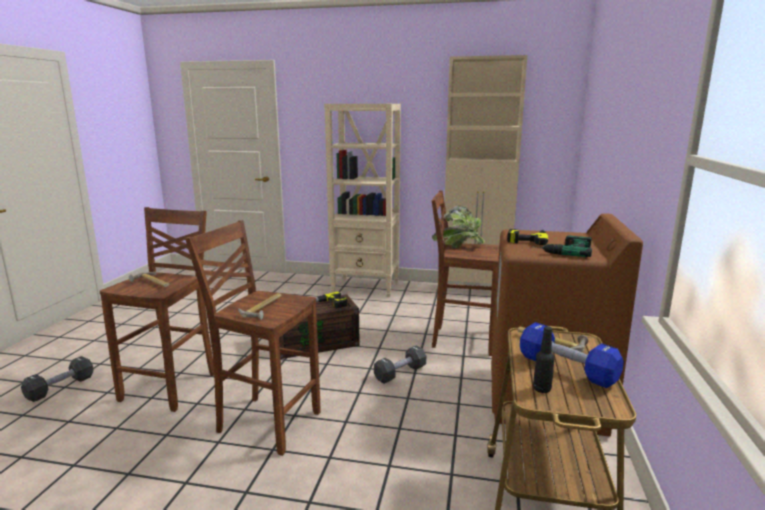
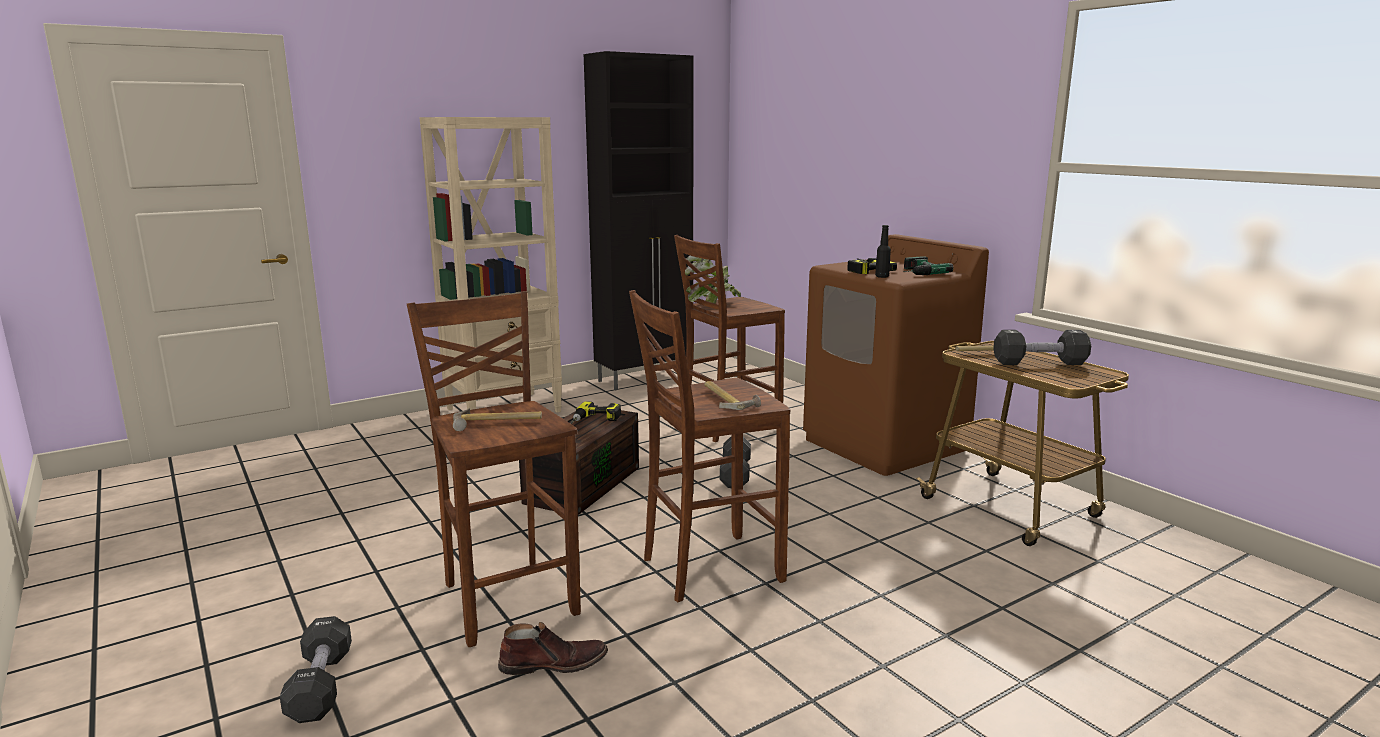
camera: 45 degrees left, 0 degrees up
beige cabinet [443,55,527,284] -> black cabinet [584,51,694,390]
blue dumbbell [520,322,624,388] -> black dumbbell [993,330,1091,365]
black bottle [533,326,555,393] -> black bottle moved to [875,225,891,278]
none -> brown boot [498,622,608,675]

